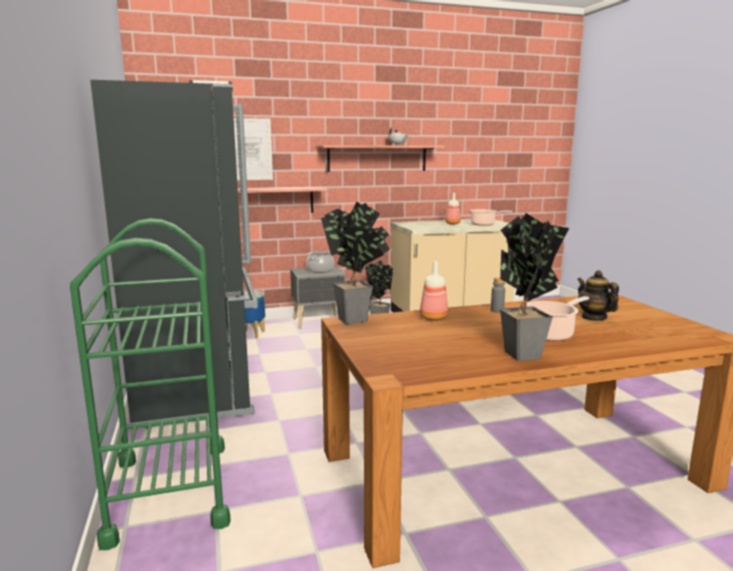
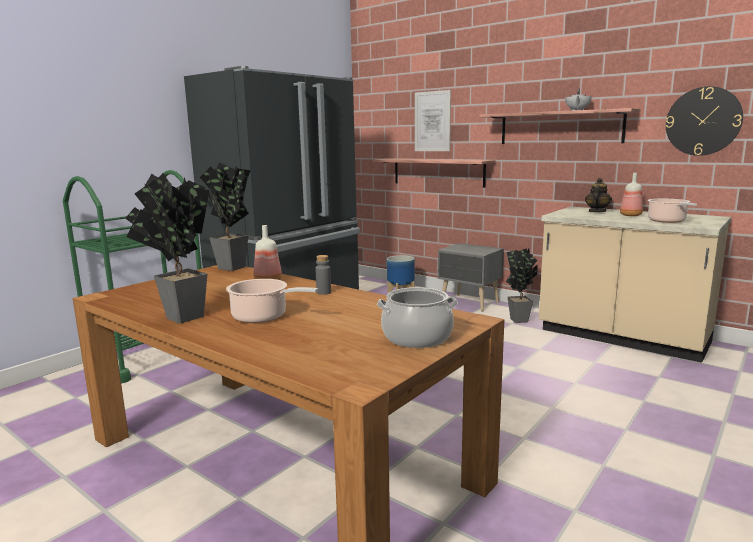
camera: 55 degrees right, 0 degrees up
cooking pot [306,251,335,273] -> cooking pot moved to [377,287,458,348]
teapot [577,270,619,321] -> teapot moved to [585,178,612,212]
none -> wall clock [666,86,743,156]

